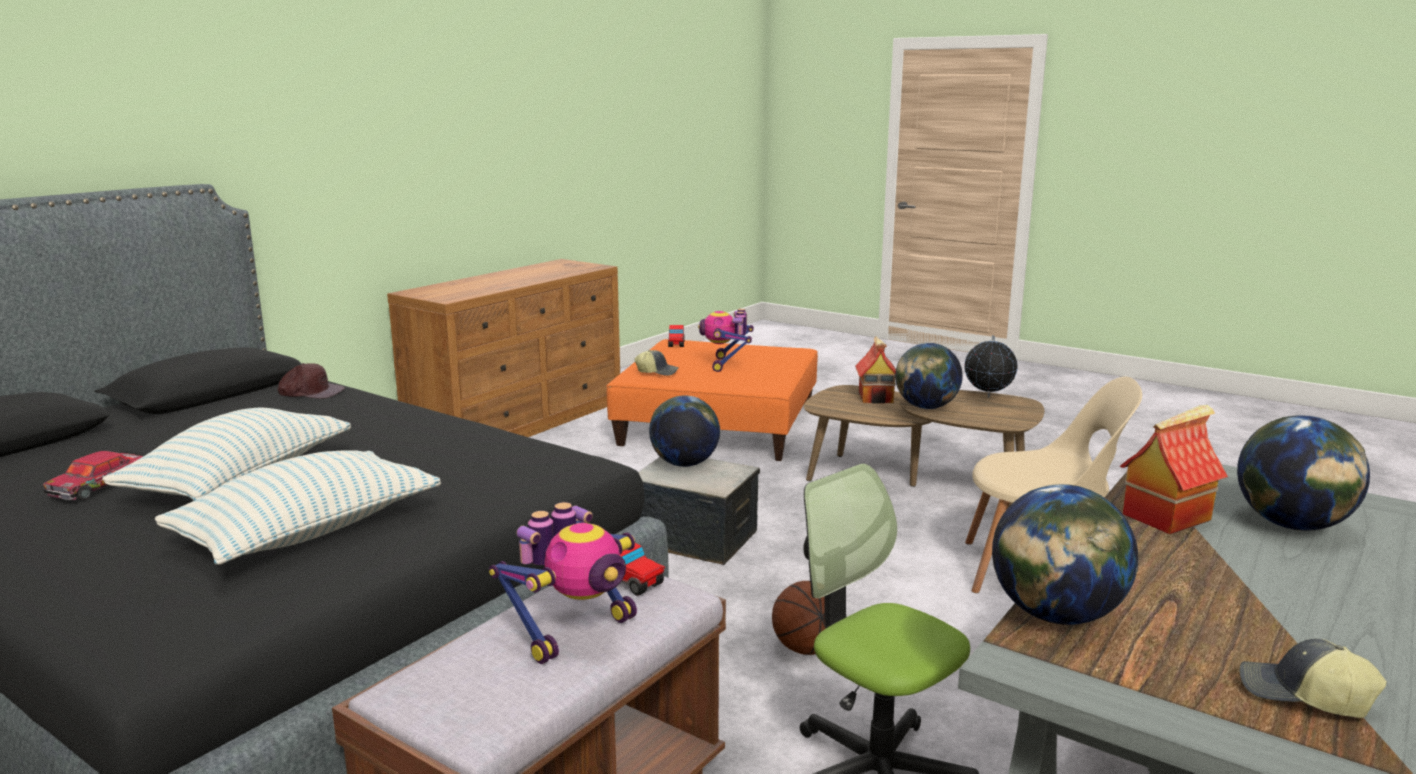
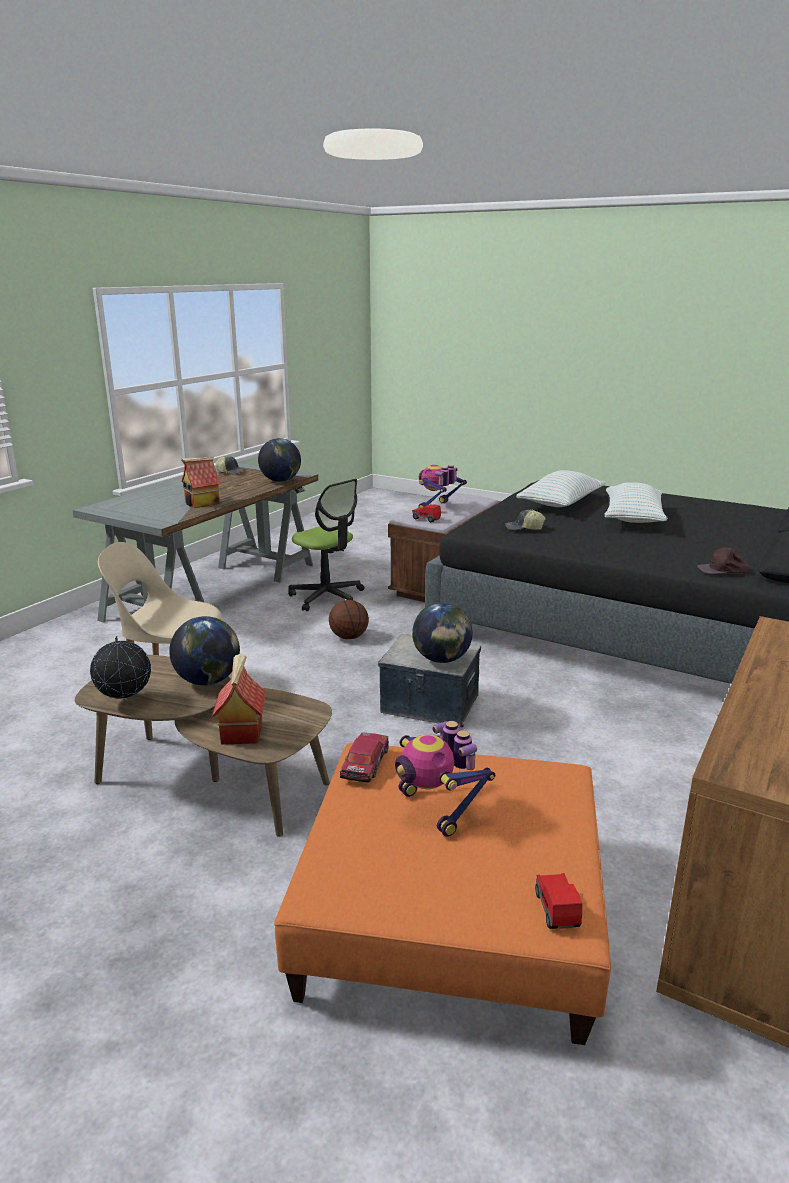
camera: 175 degrees right, 5 degrees up
toy car [43,451,147,500] -> toy car moved to [340,732,389,782]
cap [634,350,679,376] -> cap moved to [505,509,546,530]
toy robot [698,309,754,372] -> toy robot turned 150 degrees clockwise [395,721,495,837]
globe [1237,416,1370,531] -> none

